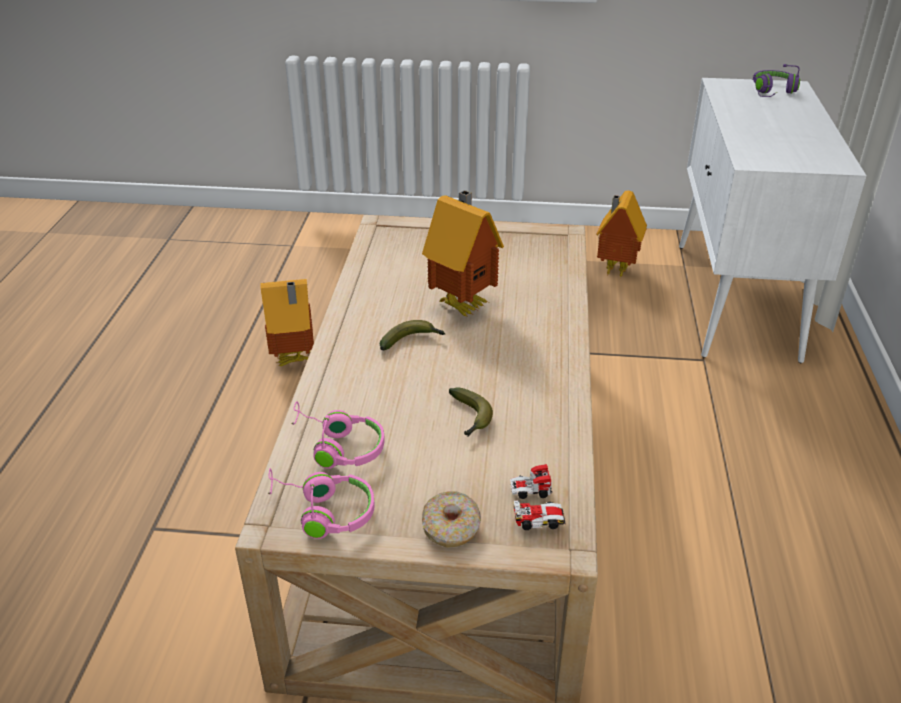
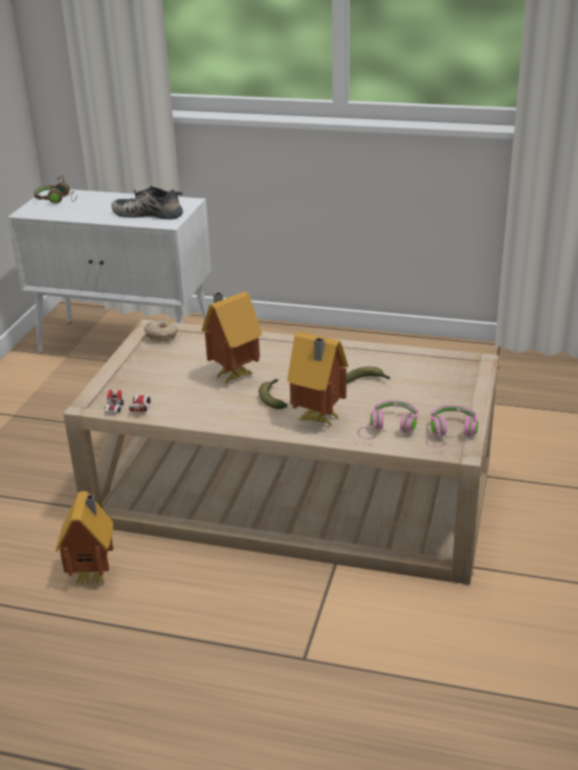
camera: 80 degrees left, 5 degrees down
donut [422,491,481,548] -> donut moved to [144,320,178,341]
toy car [510,464,566,530] -> toy car moved to [105,390,151,413]
toy house [596,190,647,278] -> toy house moved to [287,332,348,427]
purple headphones [753,64,800,97] -> brown headphones [34,176,77,204]
none -> shoe [112,186,183,220]

